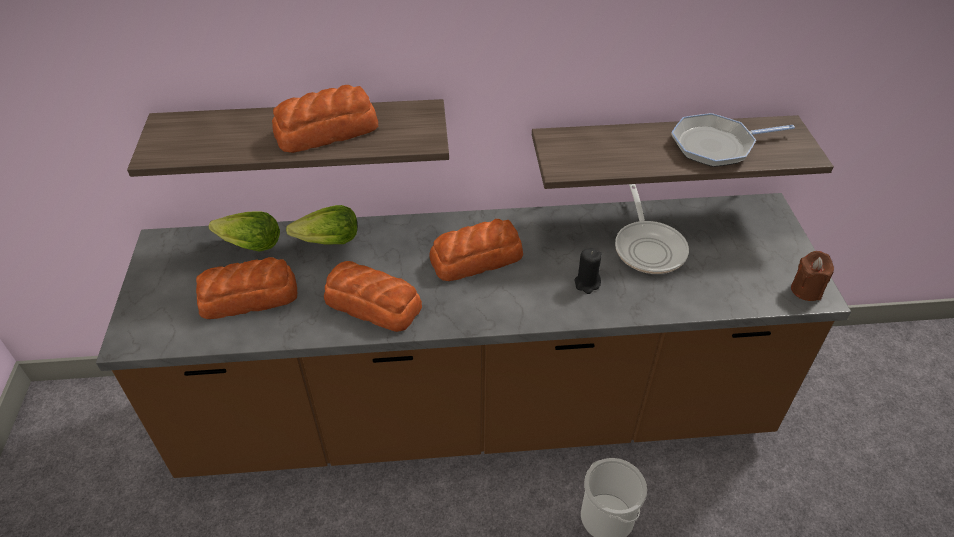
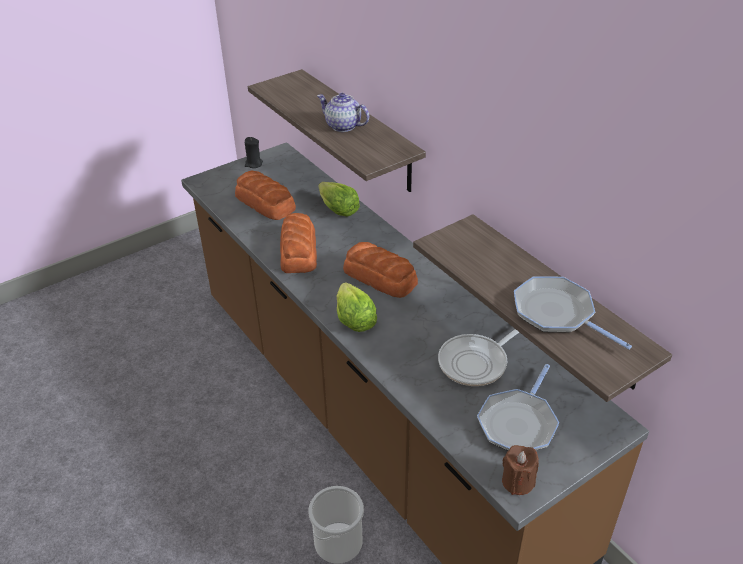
camera: 60 degrees right, 5 degrees down
lettuce [209,212,280,252] -> lettuce moved to [337,282,377,332]
bread [272,85,378,153] -> teapot [317,93,369,132]
black candle [574,248,602,294] -> black candle moved to [245,137,263,168]
none -> frying pan [477,364,559,451]

